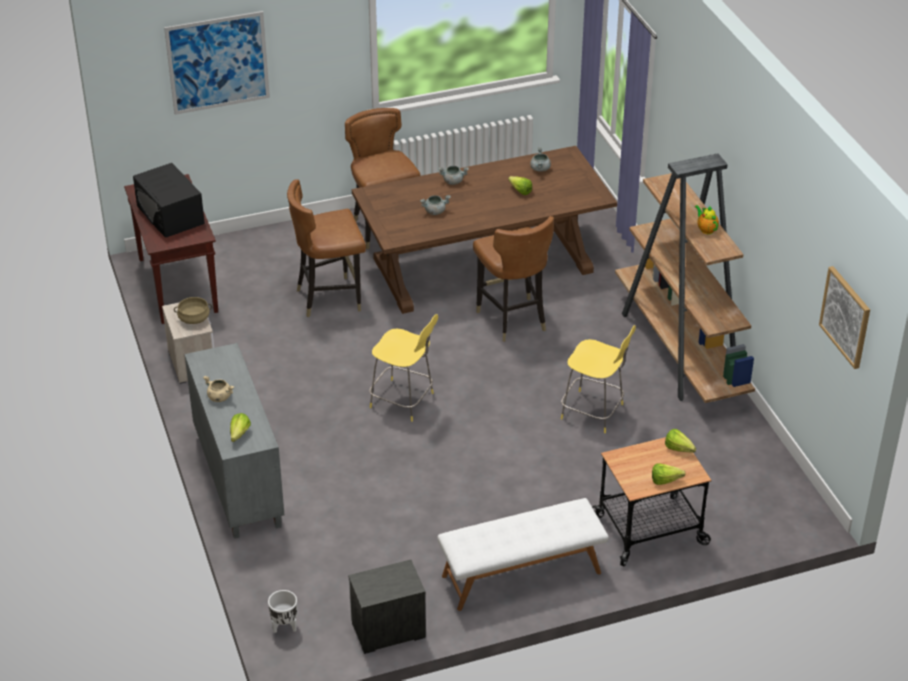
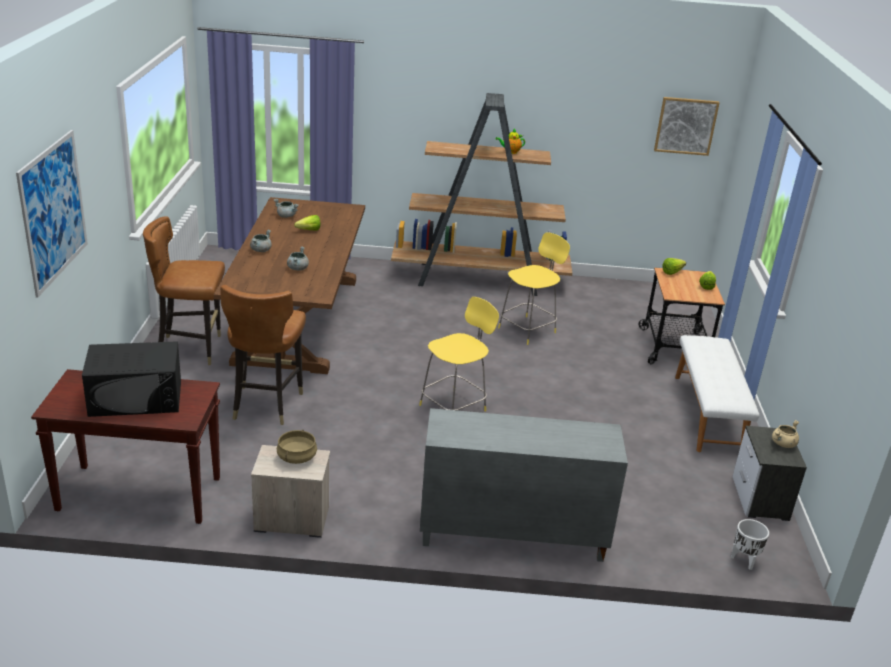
camera: 70 degrees left, 10 degrees down
beige cooking pot [203,376,234,402] -> beige cooking pot moved to [772,420,799,448]
lettuce [230,413,251,442] -> none
brown chair [473,216,554,342] -> none

